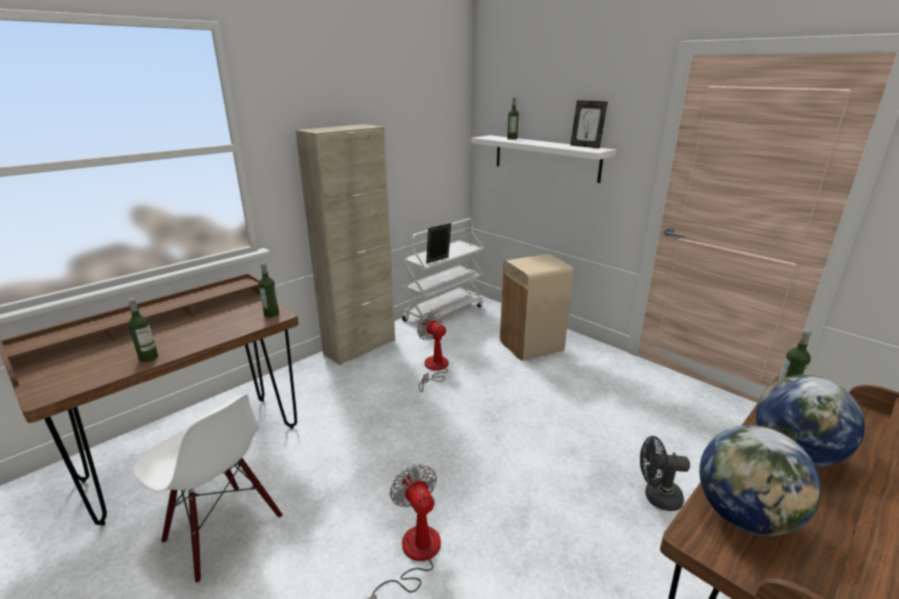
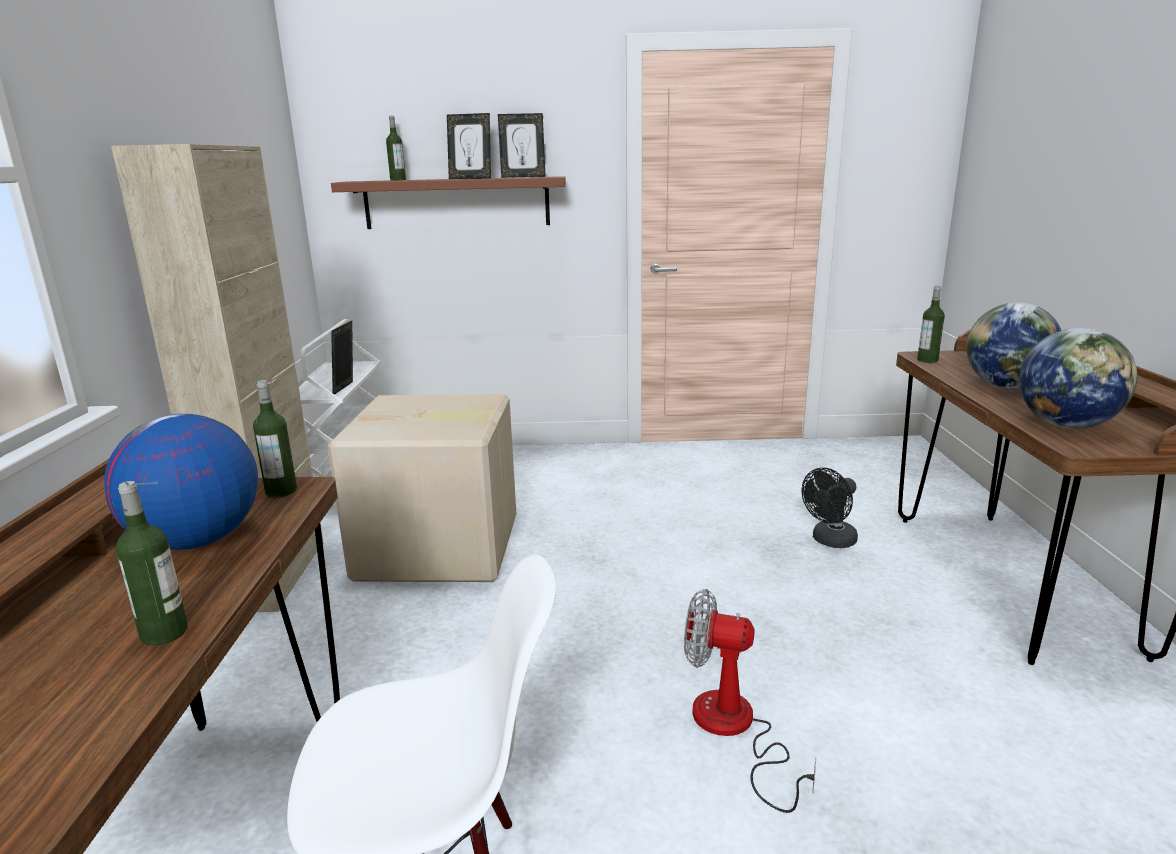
camera: 45 degrees left, 5 degrees down
fan [417,312,449,392] -> cardboard box [327,394,516,582]
white shelf [471,135,616,183] -> brown shelf [331,176,566,229]
beige trash can [500,254,573,361] -> none
none -> globe [104,414,258,550]
none -> picture frame [447,113,491,179]

